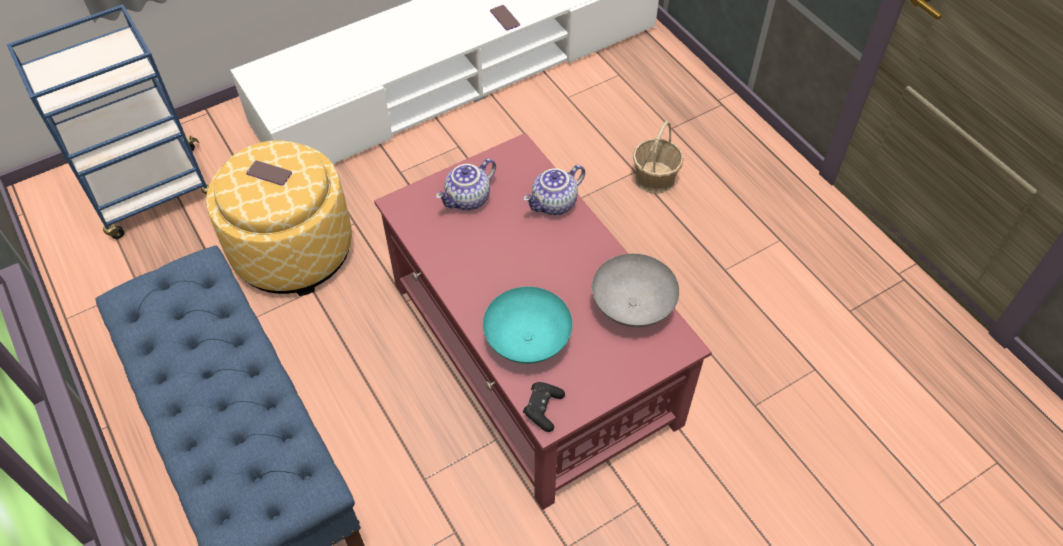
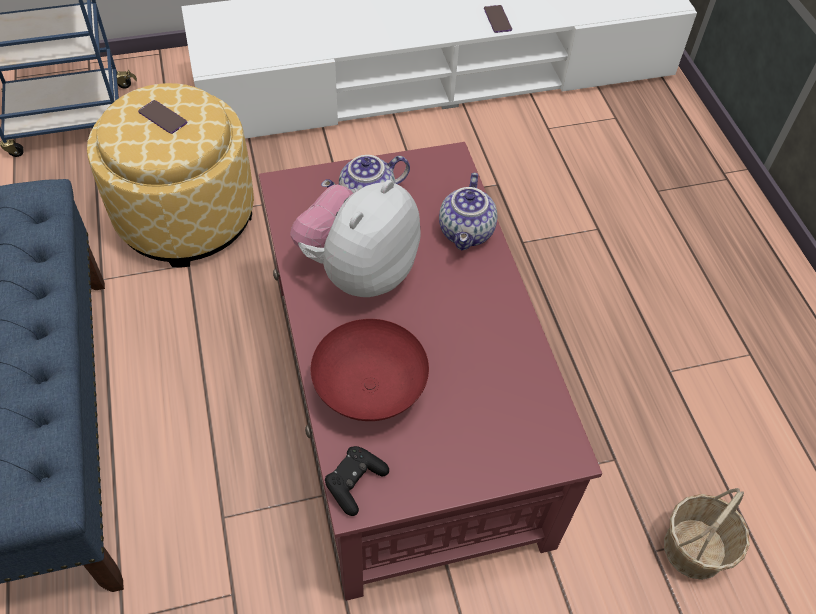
camera: 15 degrees right, 0 degrees up
turquoise bowl [483,287,572,364] -> red bowl [311,319,429,421]
teapot [523,165,585,215] -> teapot turned 60 degrees counterclockwise [439,173,497,251]
grey bowl [592,254,679,327] -> none
basket [633,121,684,194] -> basket moved to [664,488,750,580]
none -> plush toy [290,180,421,297]

